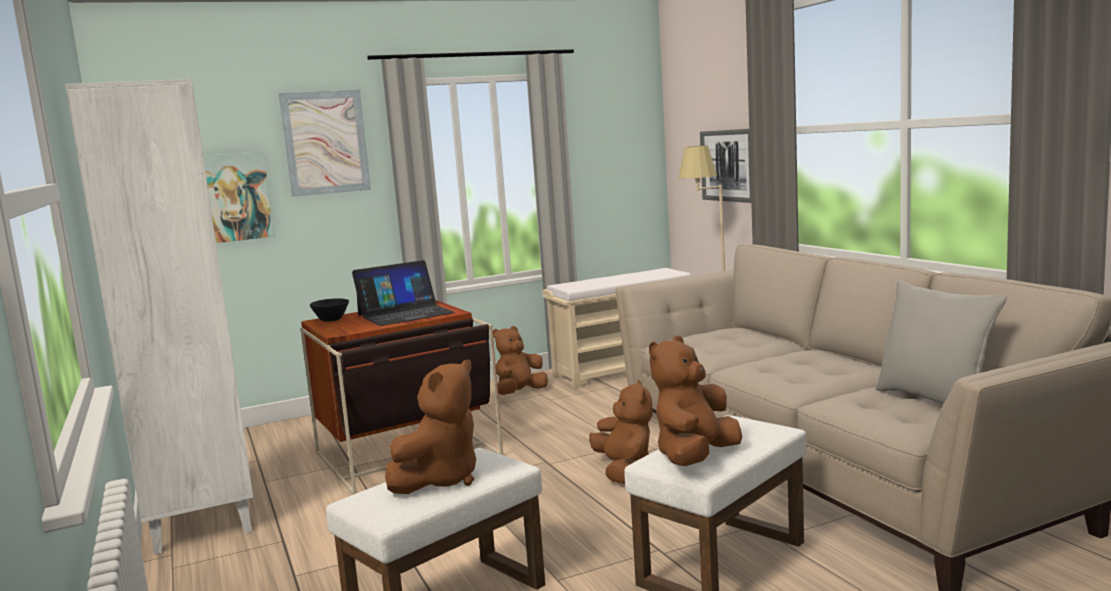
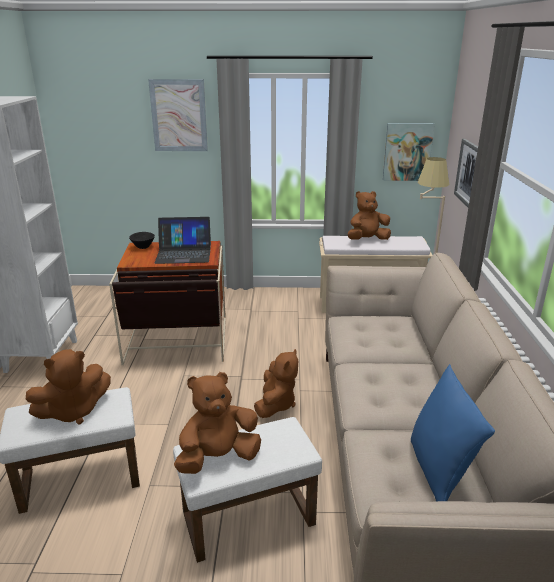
camera: 25 degrees right, 15 degrees up
picture [203,151,275,243] -> picture moved to [383,123,435,181]
brown plush toy [493,326,548,395] -> brown plush toy moved to [348,191,391,240]
grey pillow [875,280,1007,404] -> blue pillow [411,364,495,501]

